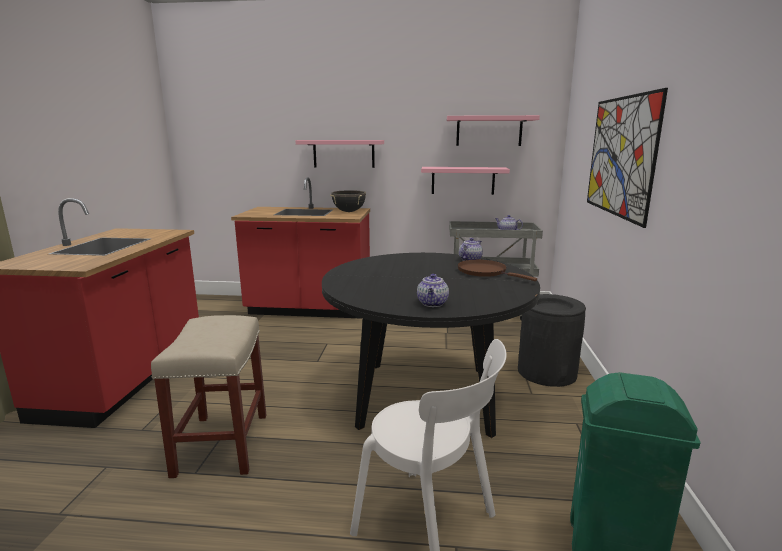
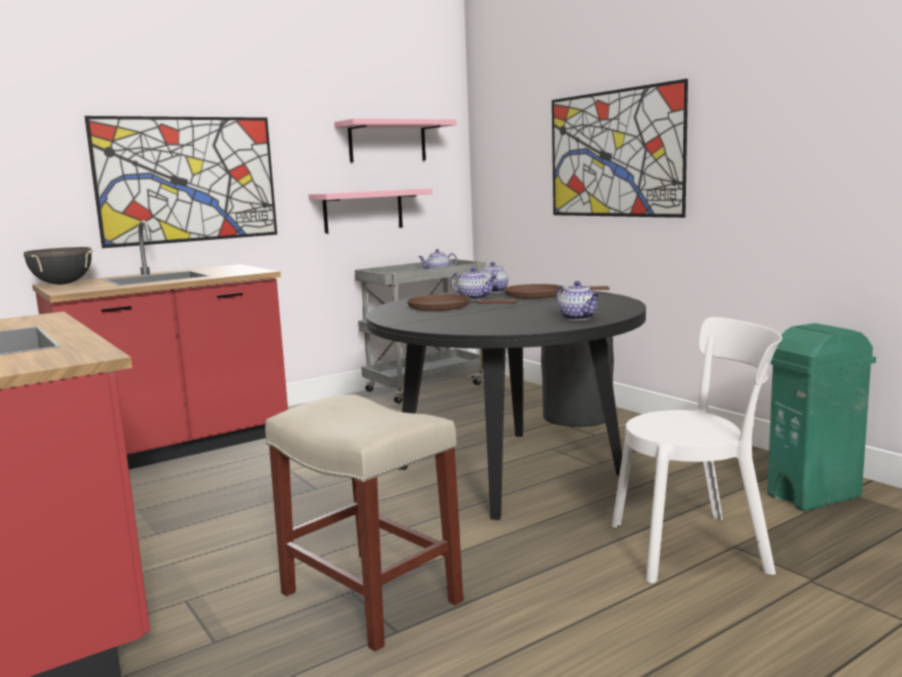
camera: 40 degrees left, 5 degrees down
pink shelf [295,140,384,168] -> picture [85,116,277,248]
black cooking pot [330,190,366,212] -> black cooking pot moved to [24,247,93,285]
none -> brown frying pan [407,295,517,311]
none -> teapot [451,267,497,300]

